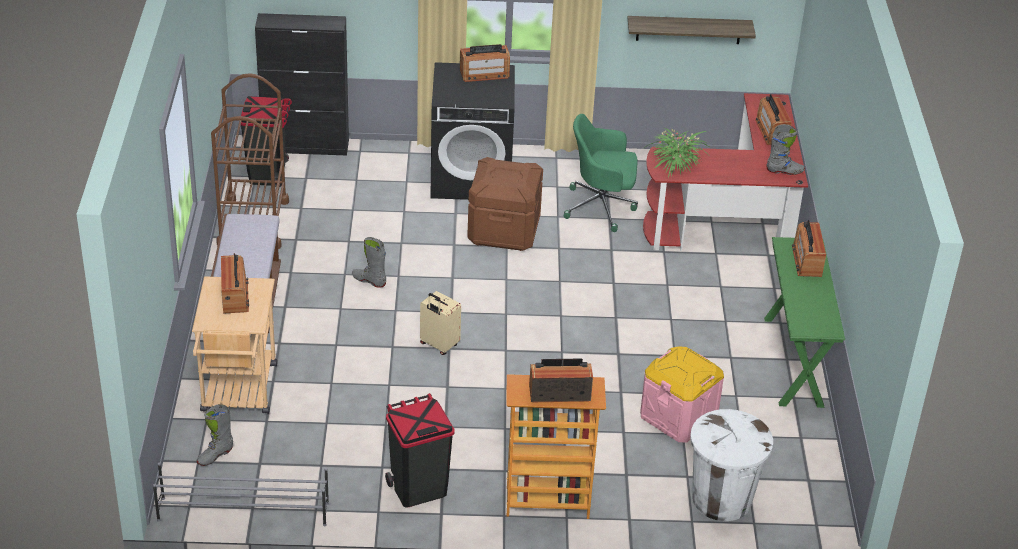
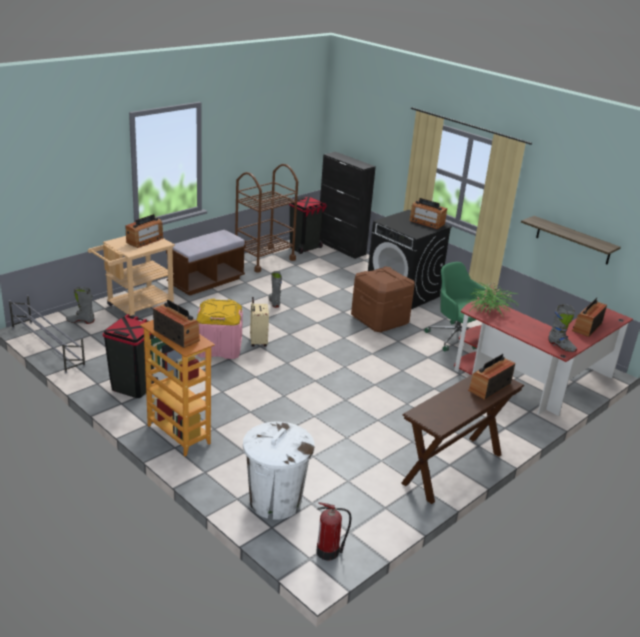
camera: 45 degrees right, 10 degrees down
pink storage box [640,347,724,442] -> pink storage box moved to [196,298,243,359]
green console table [764,237,845,408] -> brown console table [401,374,524,504]
none -> fire extinguisher [316,502,351,560]

